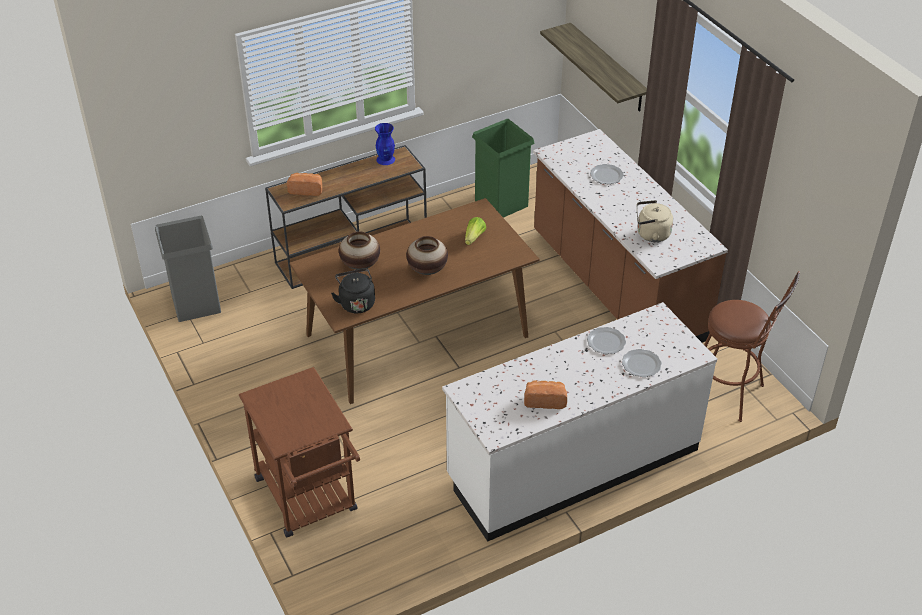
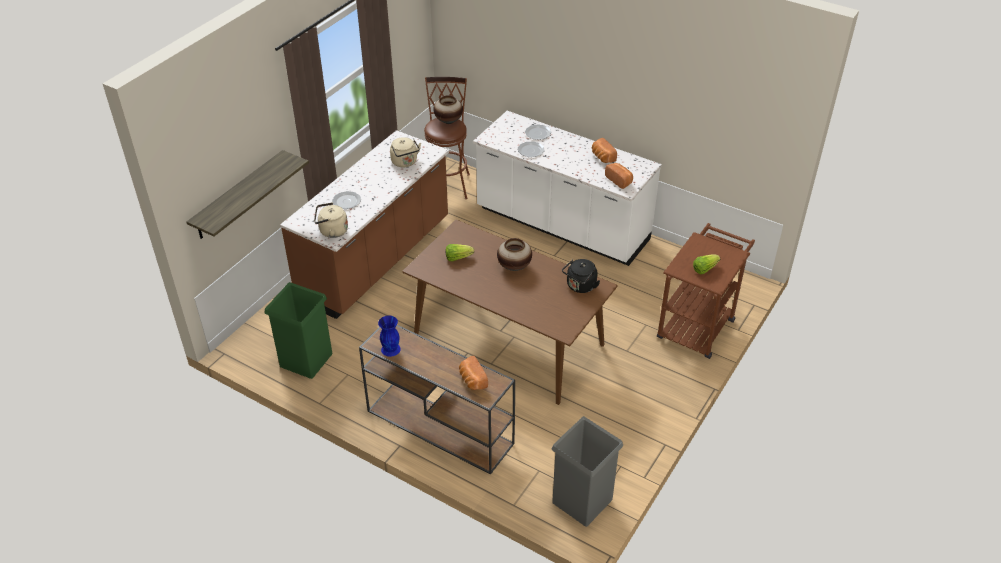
camera: 120 degrees left, 0 degrees up
vase [339,231,380,270] -> vase moved to [433,95,463,124]
none -> beige kettle [314,202,348,238]
none -> bread [605,163,633,189]
none -> lettuce [693,254,720,274]

